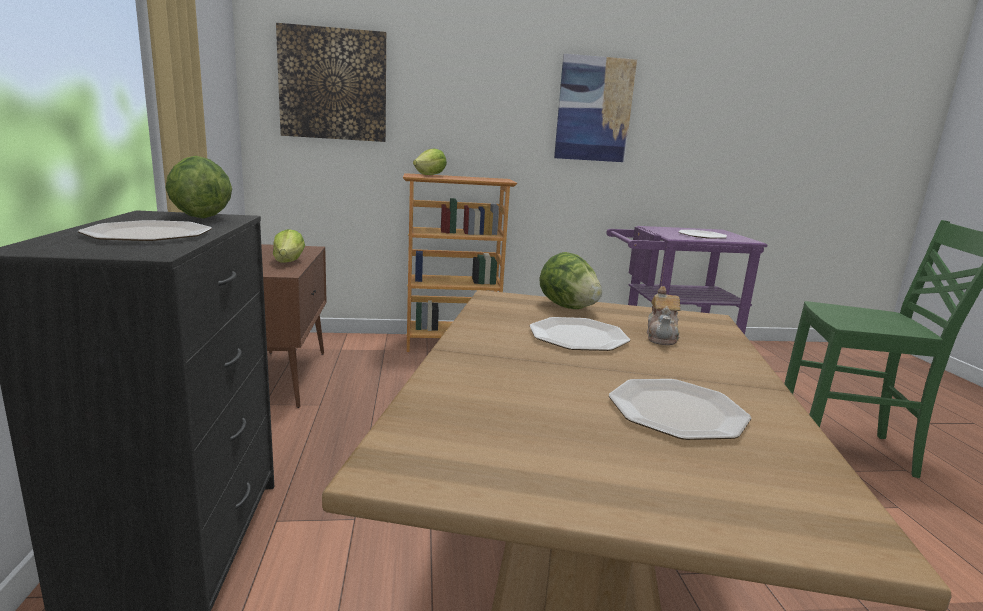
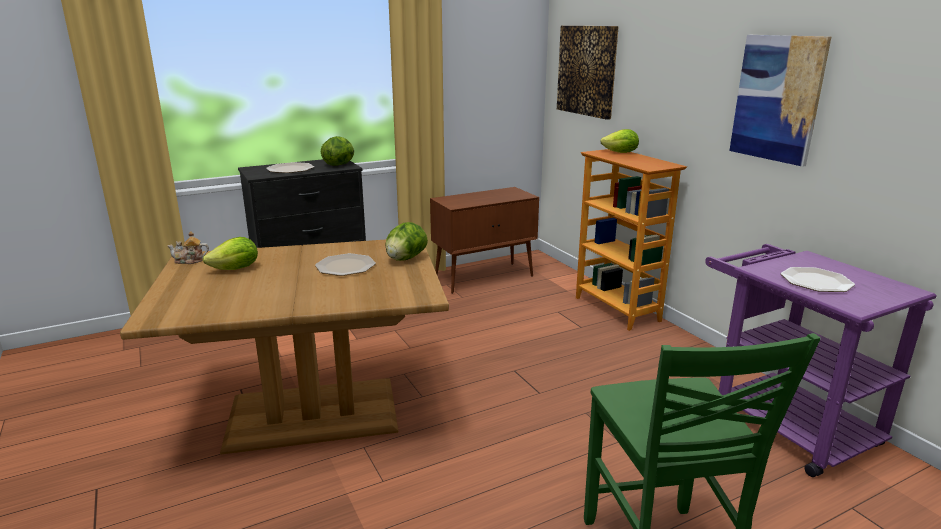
camera: 70 degrees right, 5 degrees up
lettuce [273,229,305,262] -> lettuce moved to [203,237,258,270]
plate [609,379,751,440] -> none
teapot [647,286,681,345] -> teapot moved to [167,231,209,264]

